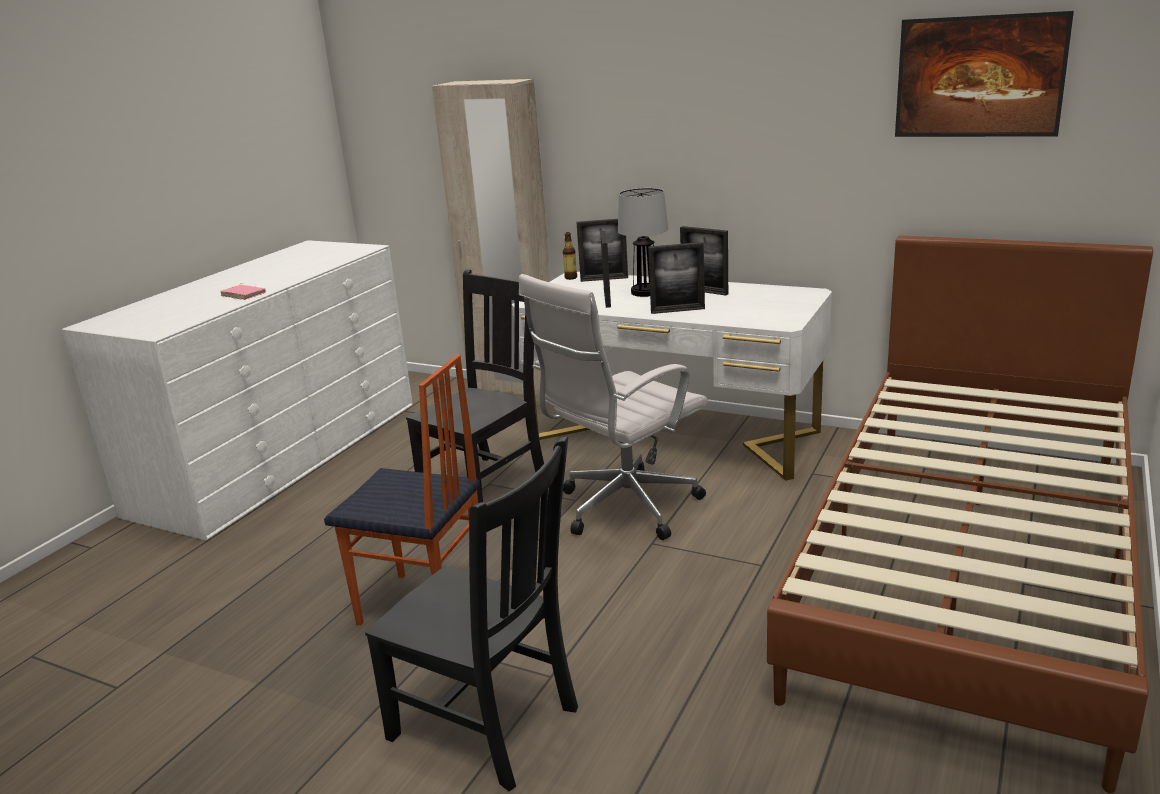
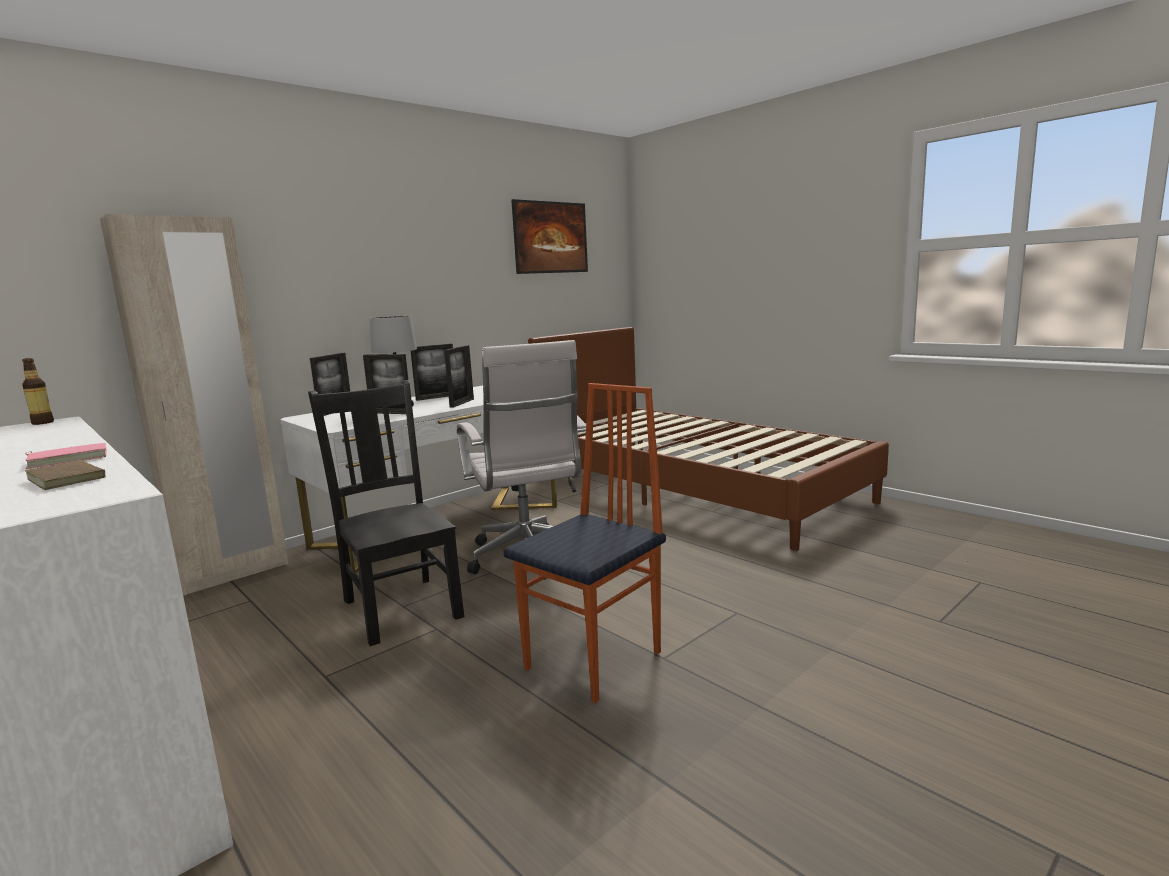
camera: 70 degrees left, 10 degrees down
black chair [365,437,578,791] -> none
bottle [563,232,577,280] -> bottle moved to [22,358,54,425]
none -> brown book [25,458,106,490]

